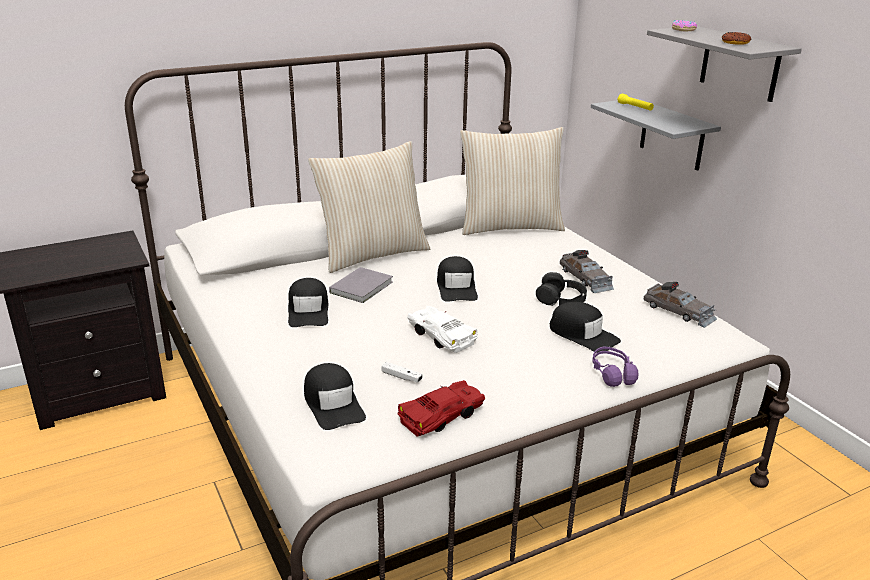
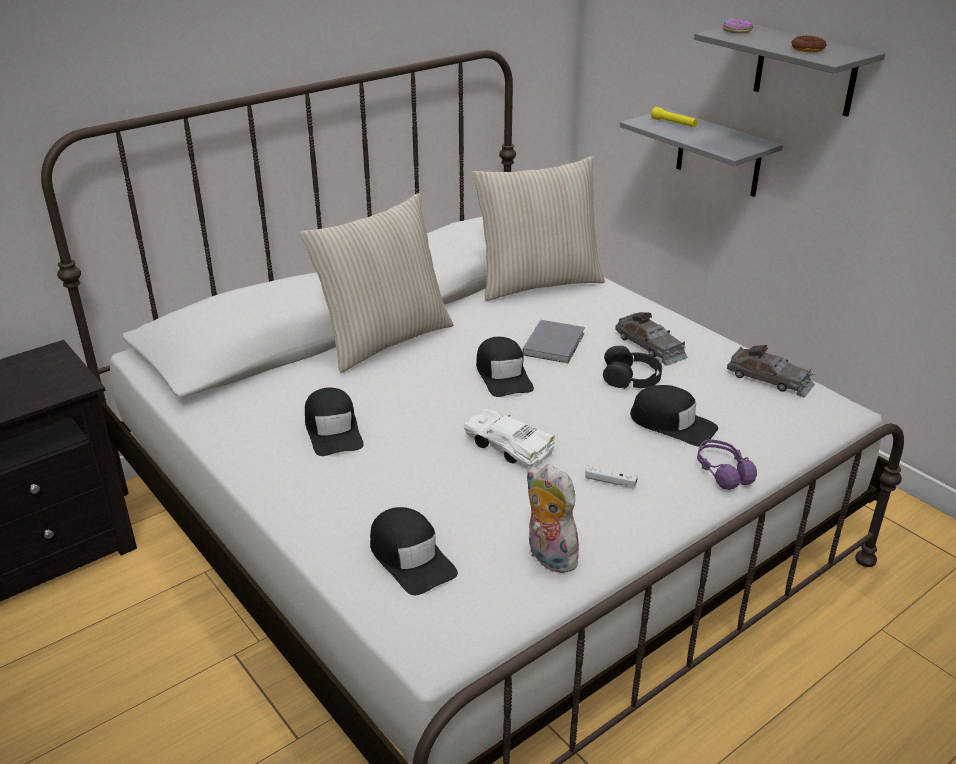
camera: 10 degrees left, 5 degrees up
grey book [329,267,393,303] -> grey book moved to [522,320,585,363]
white game controller [382,362,423,382] -> white game controller moved to [586,465,638,486]
red toy car [398,380,485,436] -> plush toy [526,464,580,573]

